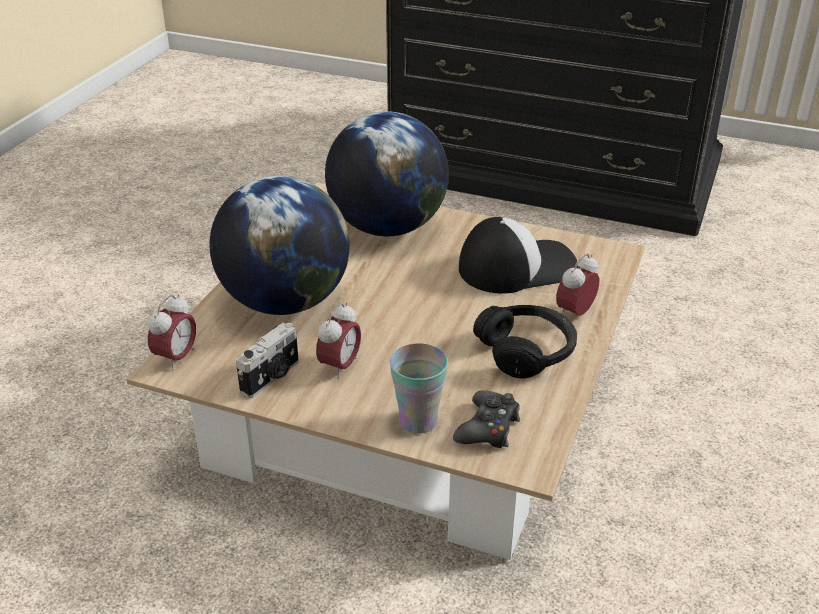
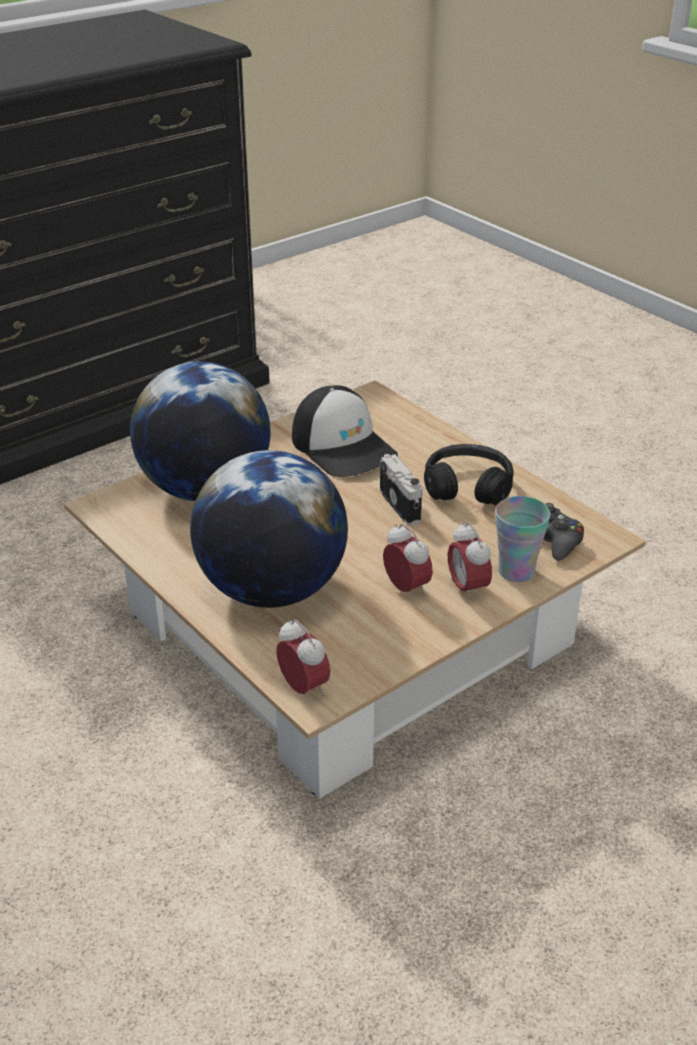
camera: 60 degrees left, 0 degrees up
camera [236,323,299,398] -> camera moved to [380,454,423,526]
cap [459,217,577,294] -> cap turned 135 degrees clockwise [292,385,398,477]
alarm clock [556,253,599,316] -> alarm clock moved to [448,522,492,602]

